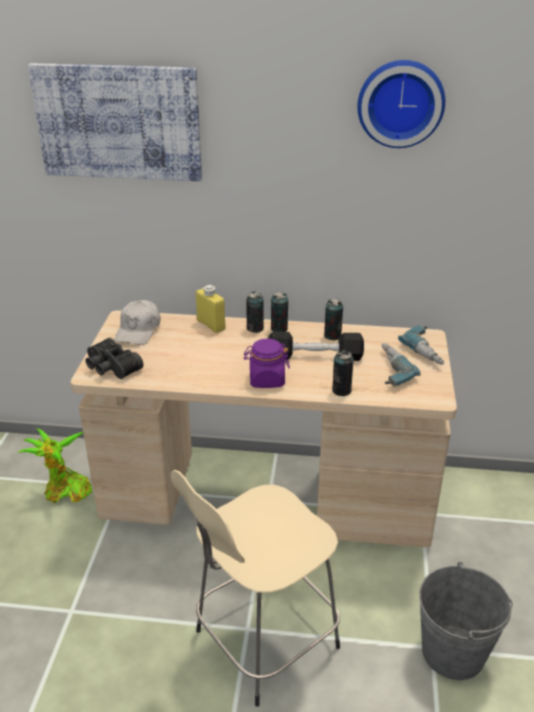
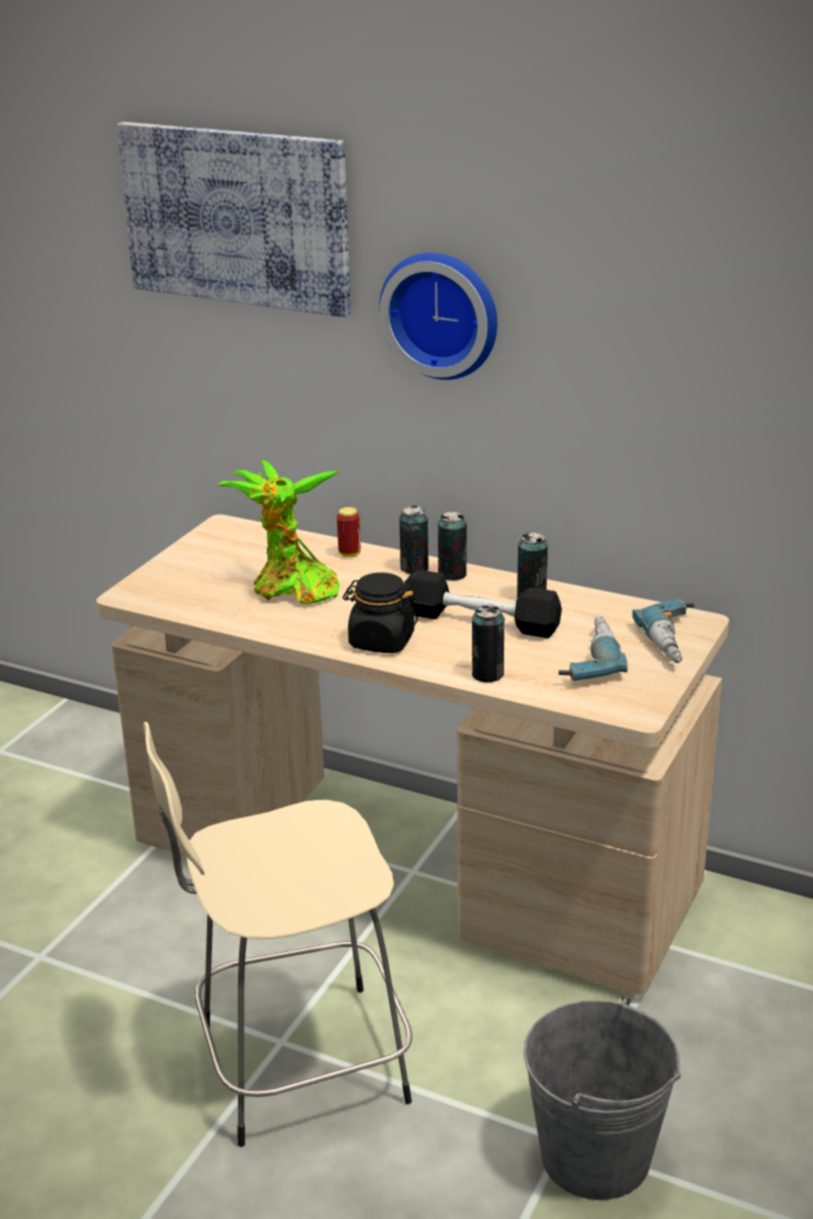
camera: 20 degrees right, 5 degrees down
potted plant [17,428,92,503] -> potted plant moved to [217,460,341,604]
black binoculars [85,338,143,379] -> none
white cap [115,300,160,345] -> none
yellow bottle [196,285,225,333] -> can [337,507,361,557]
purple jar [244,339,290,388] -> black jar [343,572,418,653]
wall clock [357,60,445,148] -> wall clock moved to [379,253,497,380]

